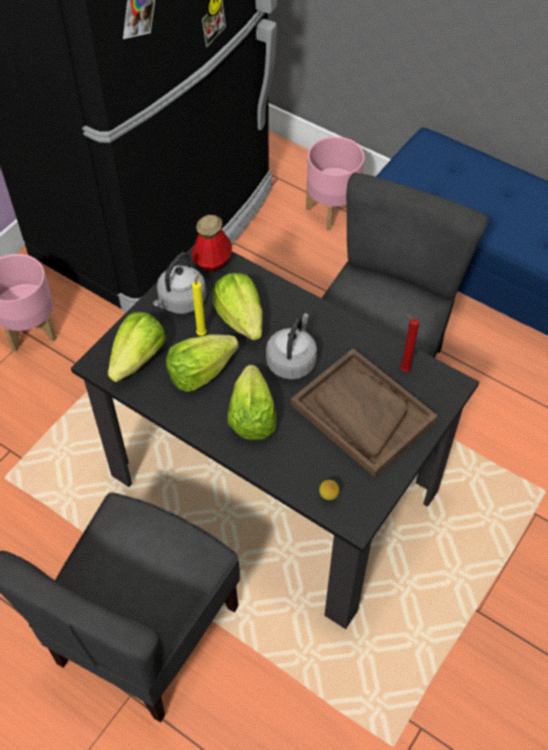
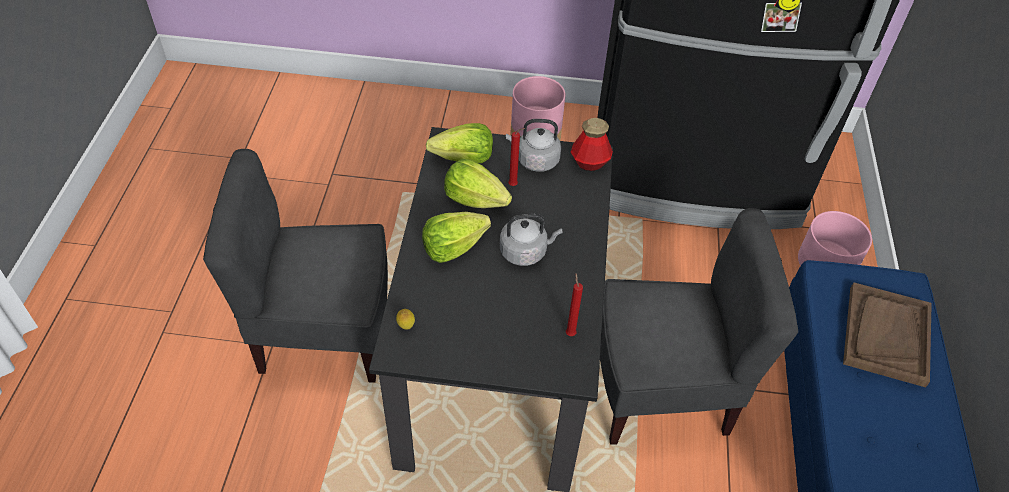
camera: 60 degrees right, 5 degrees down
yellow candle [192,272,207,336] -> red candle [508,128,525,186]
lettuce [213,273,263,340] -> none
brown tray [291,348,438,477] -> brown tray moved to [843,282,932,387]

